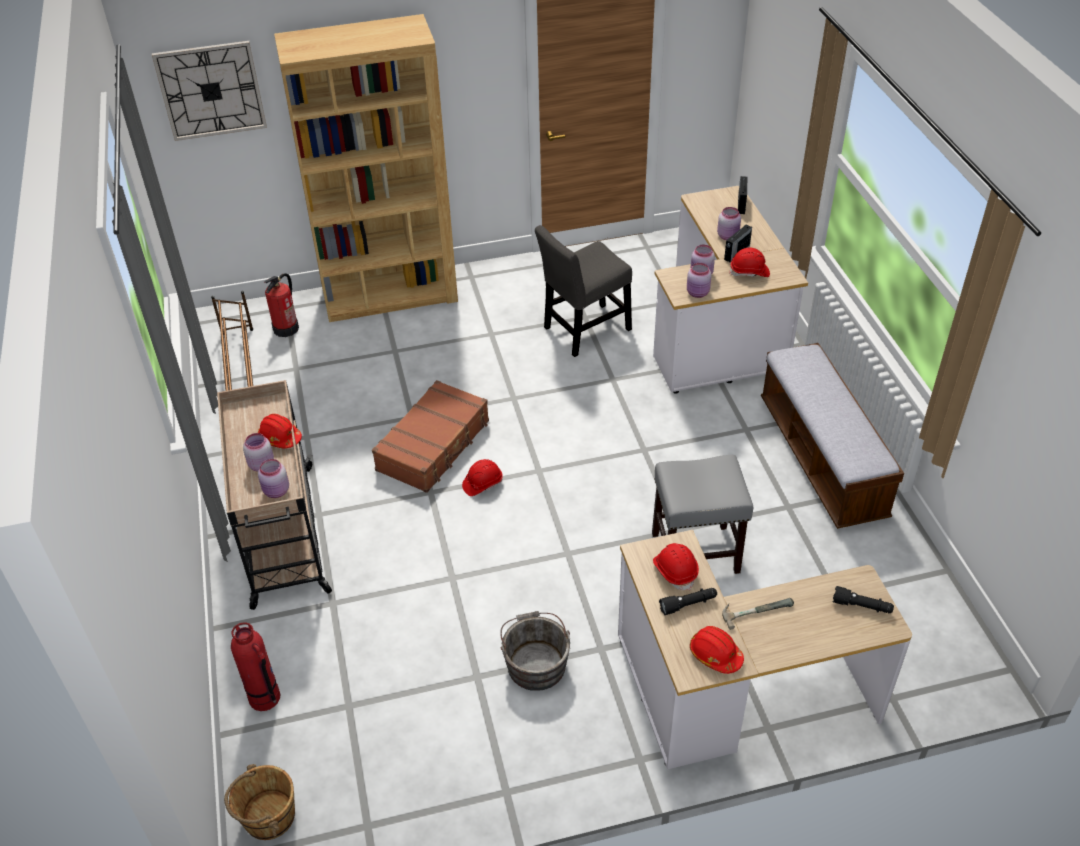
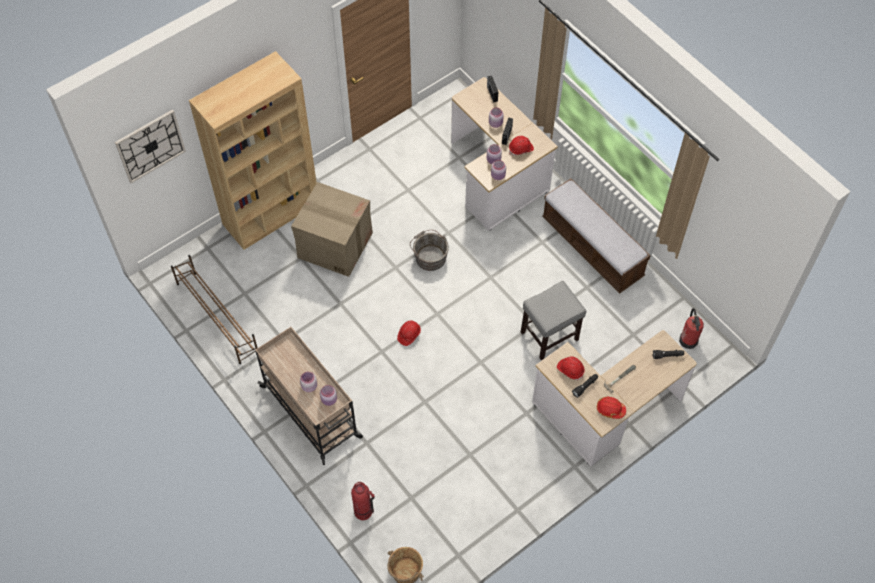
camera: 25 degrees left, 15 degrees up
red hard hat [258,414,302,449] -> none
fire extinguisher [264,273,299,337] -> fire extinguisher moved to [679,308,704,349]
brown suitcase [372,380,489,493] -> none
grey bucket [500,611,570,691] -> grey bucket moved to [410,230,449,271]
grey chair [535,225,632,357] -> none
none -> cardboard box [291,182,373,277]

